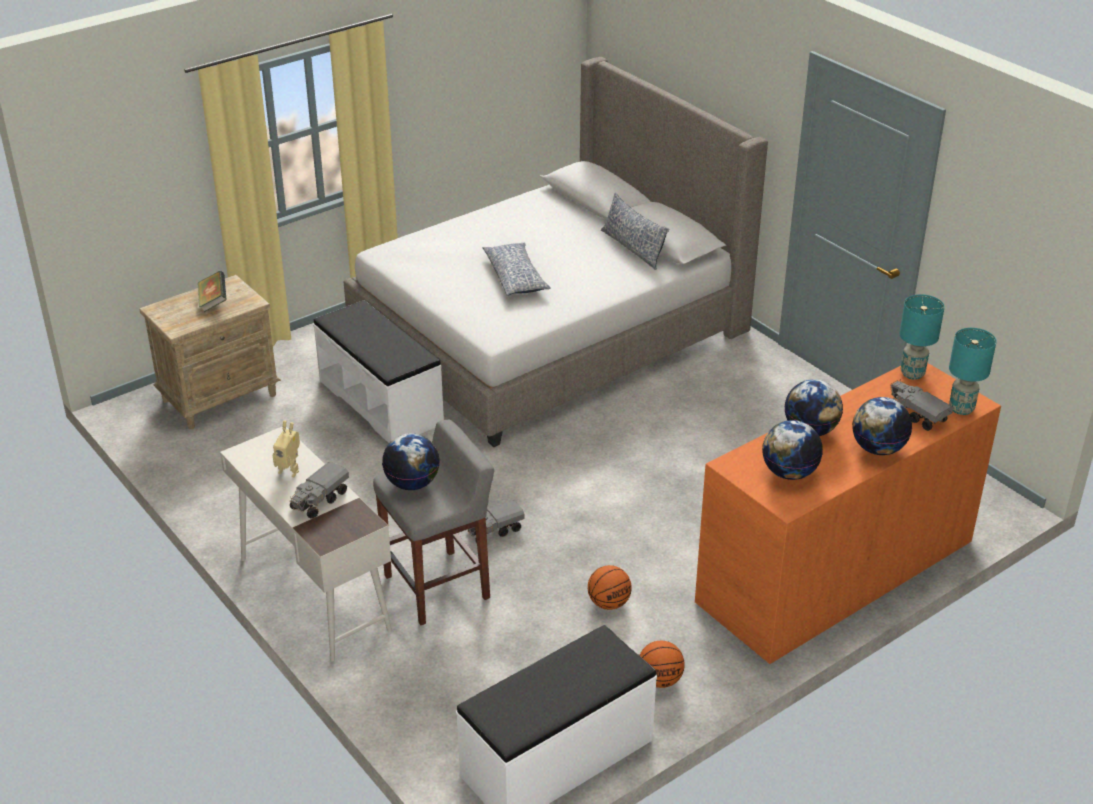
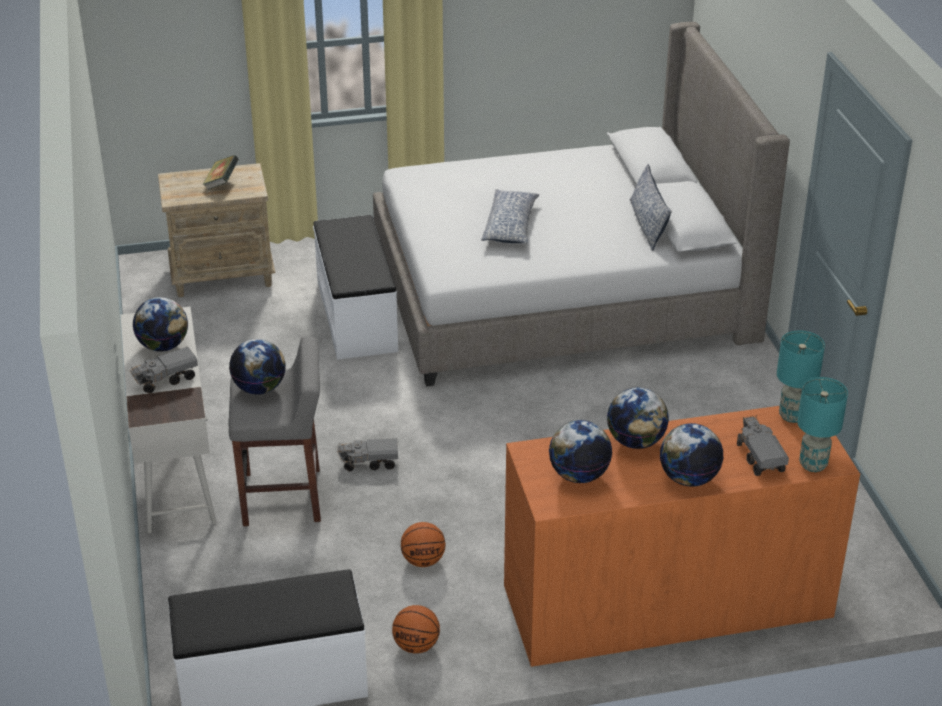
camera: 25 degrees right, 0 degrees up
toy robot [273,420,300,477] -> globe [133,297,188,352]

